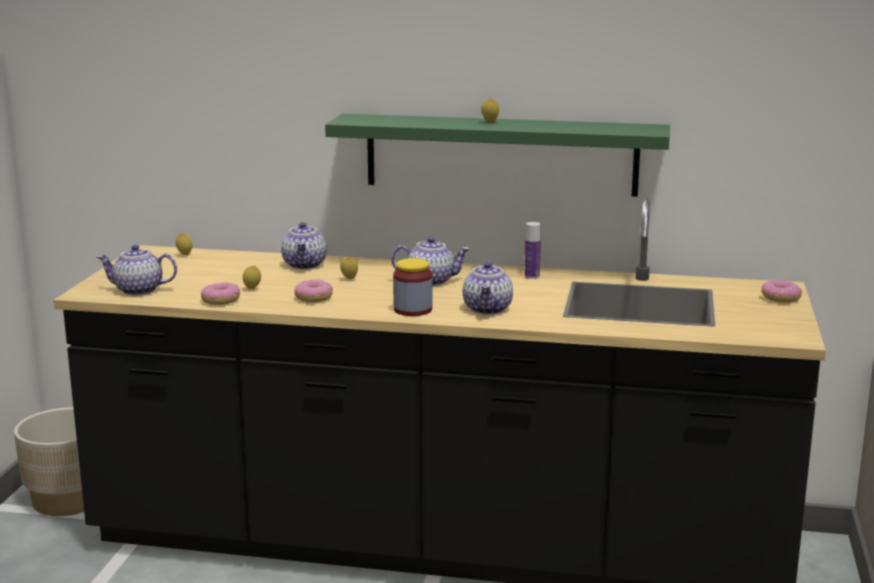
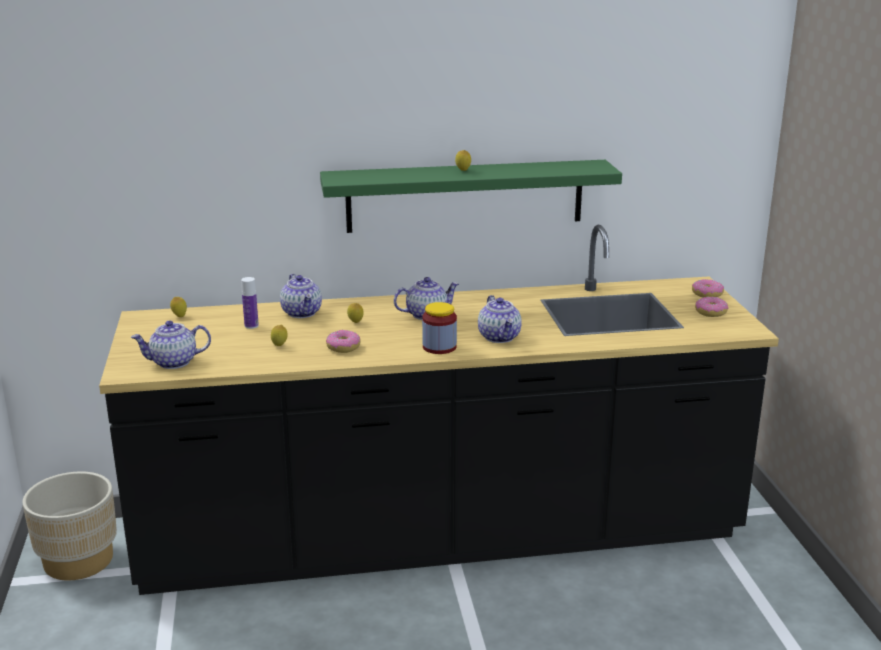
camera: 20 degrees left, 5 degrees up
donut [201,282,240,305] -> donut moved to [695,296,728,317]
bottle [525,222,541,279] -> bottle moved to [241,277,259,329]

